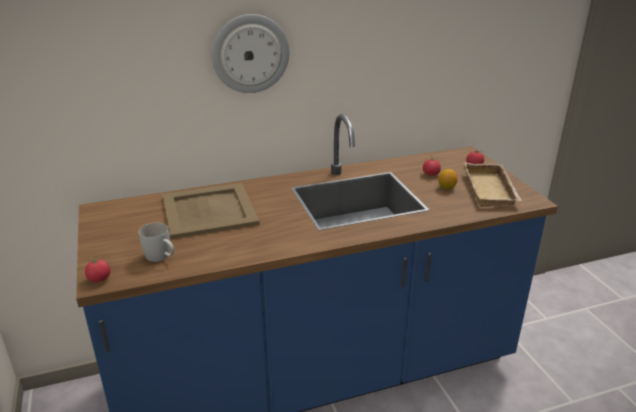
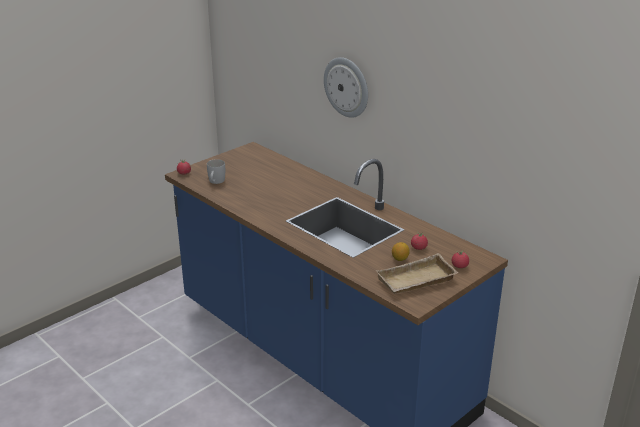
camera: 65 degrees right, 0 degrees up
beige tray [162,183,260,239] -> none

